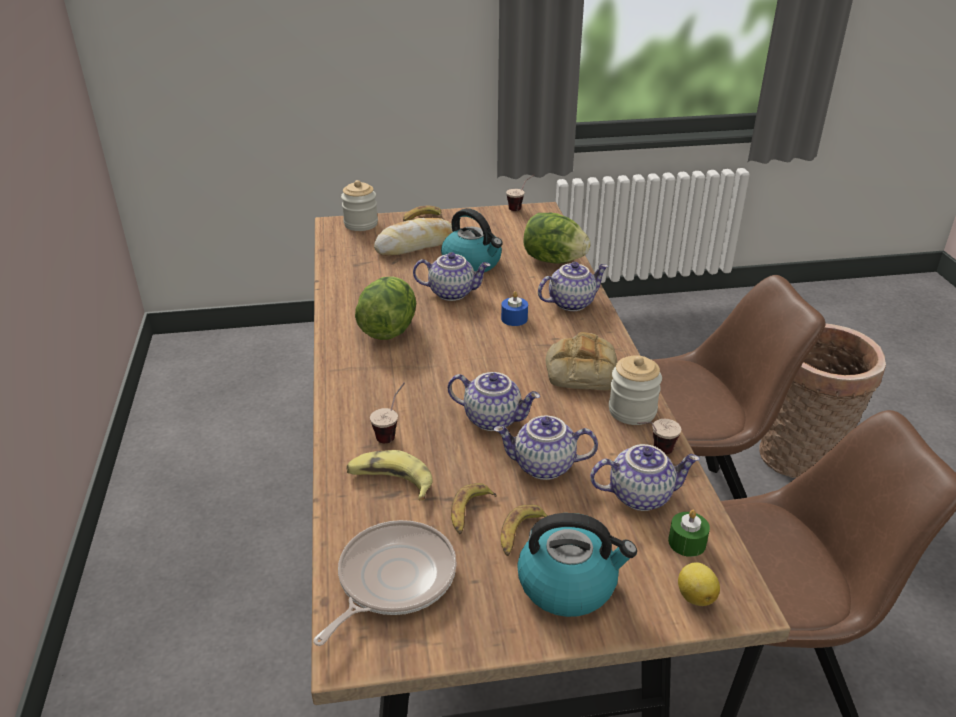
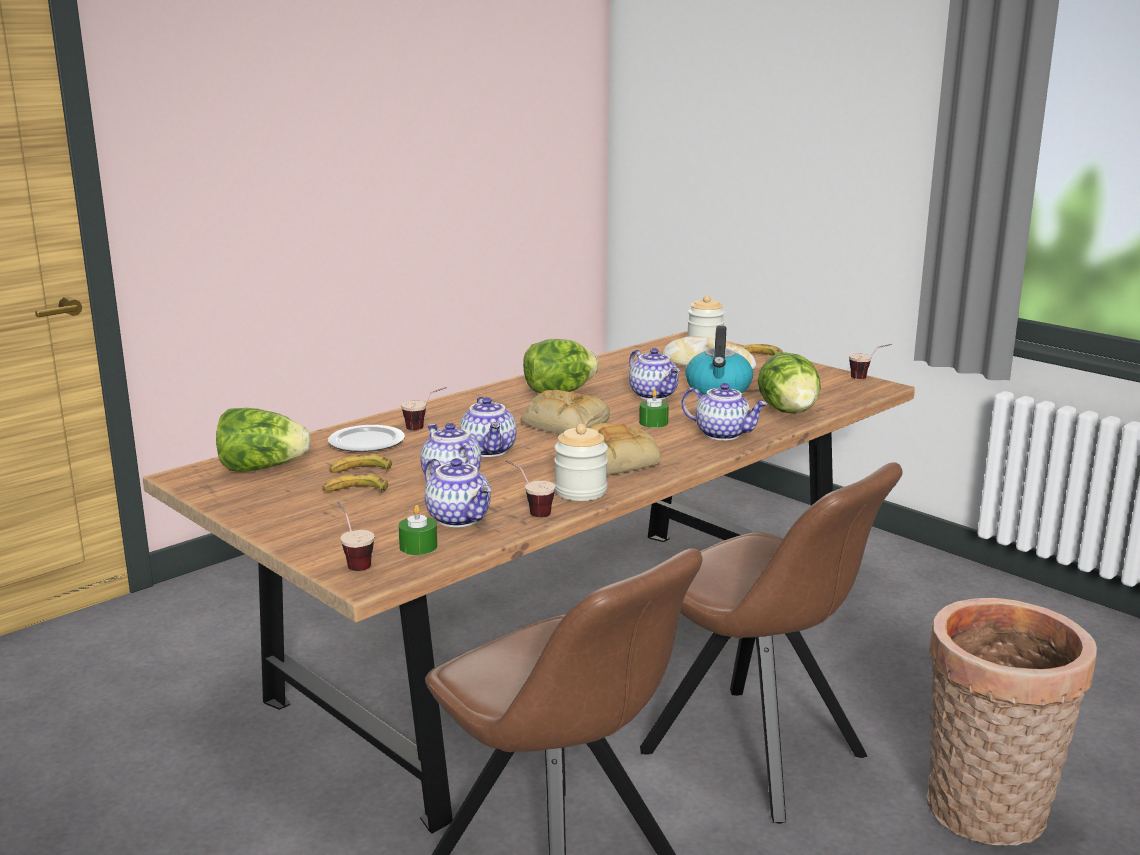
camera: 55 degrees right, 15 degrees down
frying pan [313,520,457,646] -> lettuce [216,408,311,472]
banana [346,450,433,500] -> plate [328,425,405,452]
blue candle [501,291,528,326] -> green candle [639,390,669,428]
kettle [517,513,637,617] -> none
lemon [678,562,720,606] -> cup [337,501,375,571]
none -> bread [521,390,610,434]

